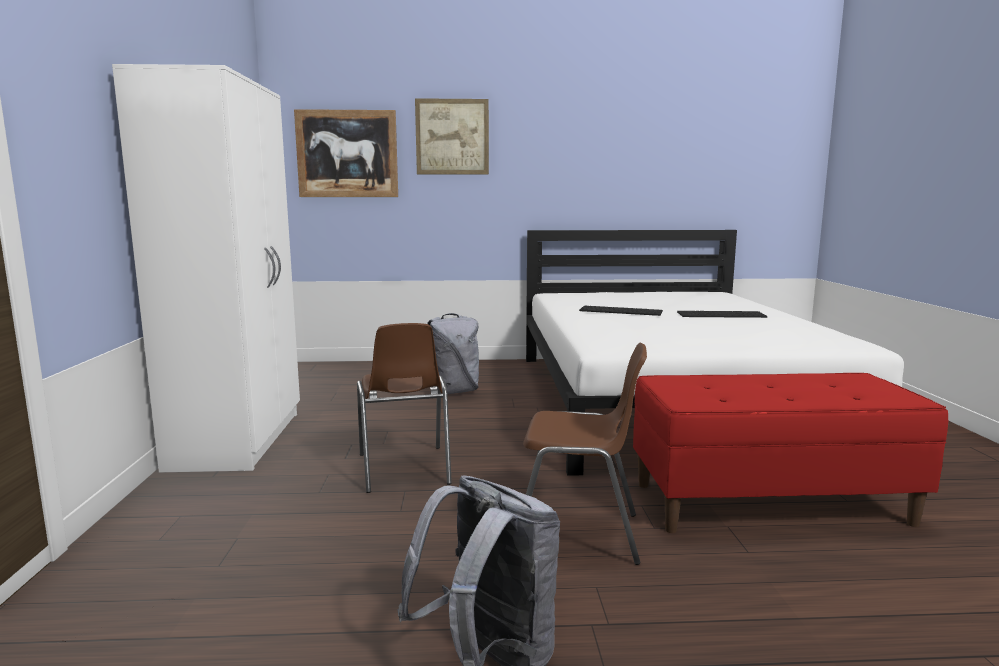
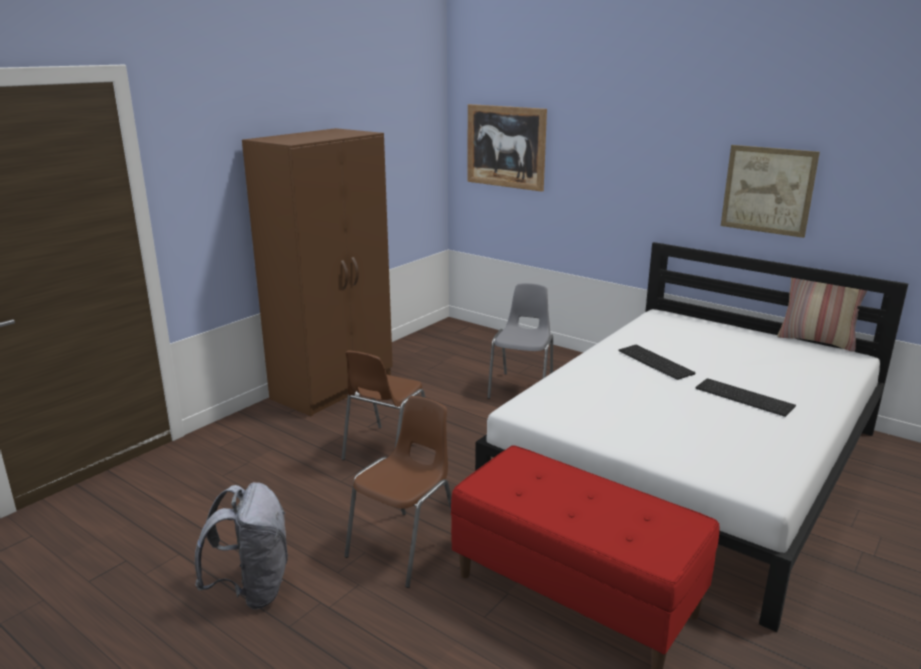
camera: 40 degrees right, 10 degrees up
white wardrobe [112,64,300,473] -> brown wardrobe [242,128,393,416]
picture [415,98,489,175] -> picture moved to [721,145,820,238]
grey backpack [427,313,479,394] -> grey chair [487,283,553,399]
brown chair [523,343,647,565] -> brown chair turned 105 degrees counterclockwise [344,396,451,588]
none -> pillow [777,278,867,352]

